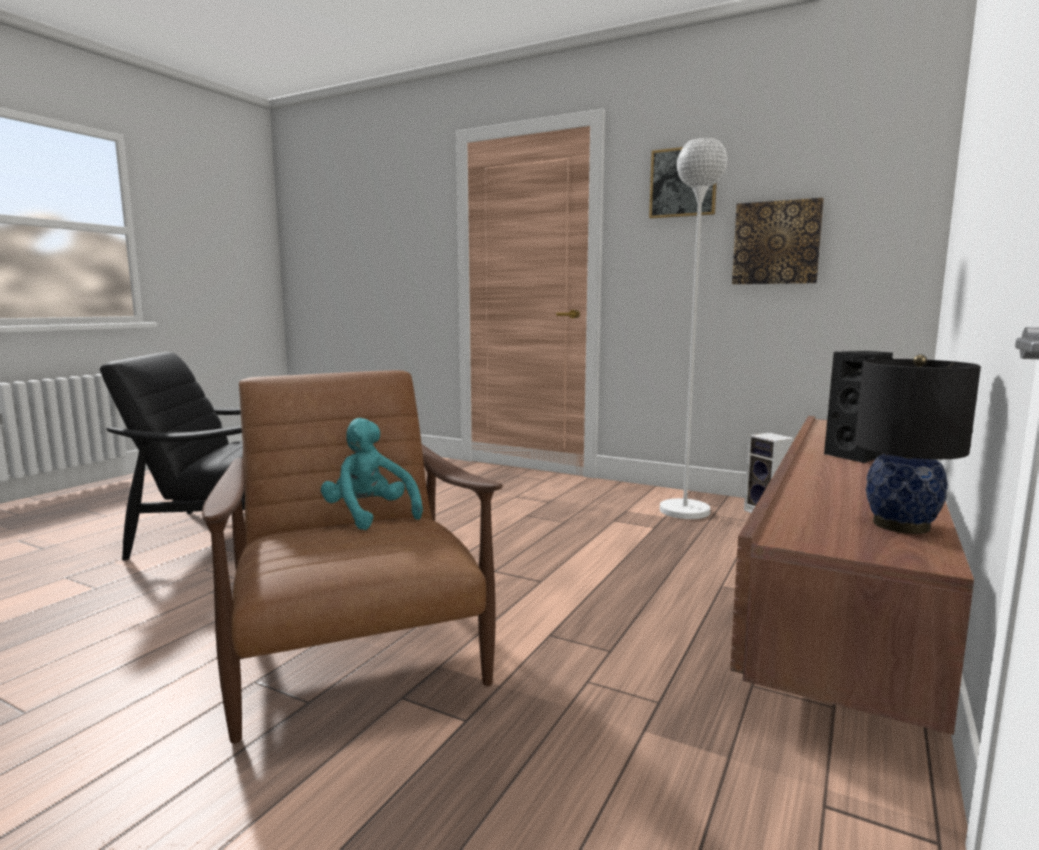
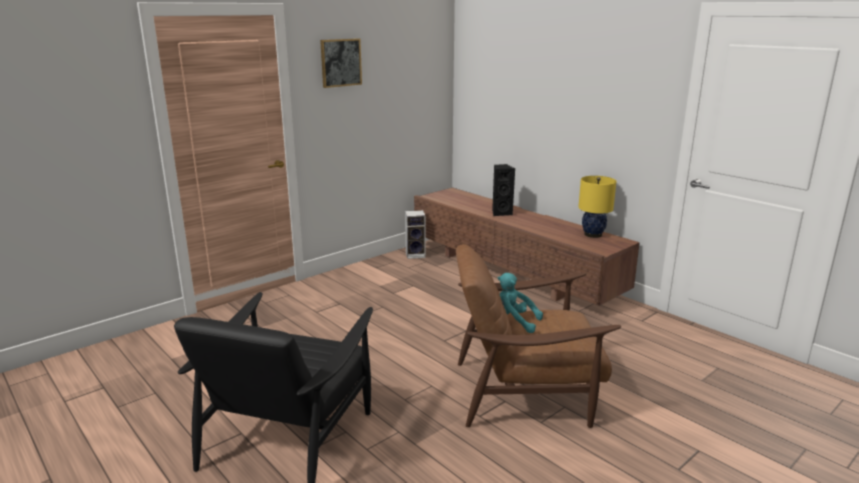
camera: 70 degrees left, 10 degrees up
turquoise plush toy [321,418,423,530] -> turquoise plush toy turned 45 degrees clockwise [498,273,543,333]
white floor lamp [660,138,727,519] -> none
picture [732,198,824,284] -> none
black table lamp [855,354,981,534] -> yellow table lamp [578,176,616,238]

